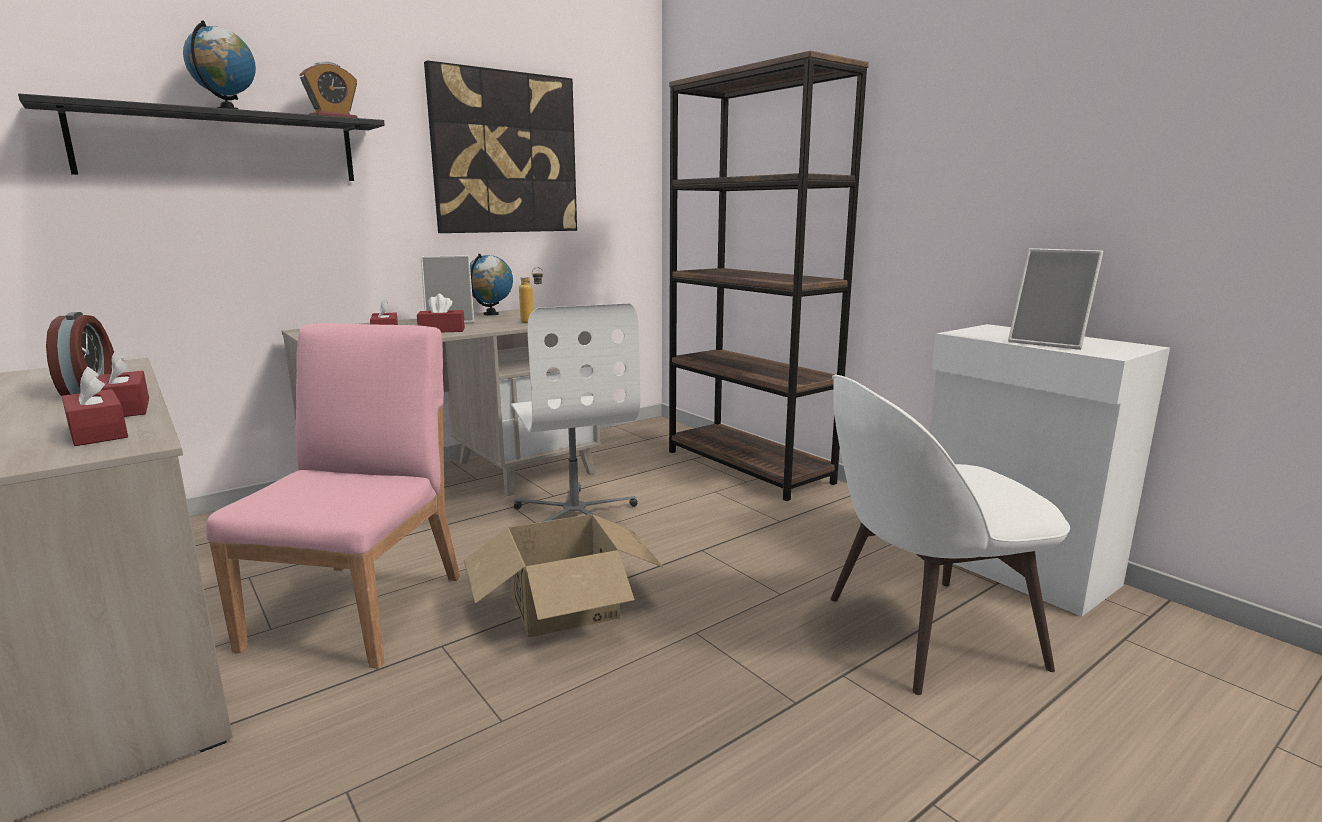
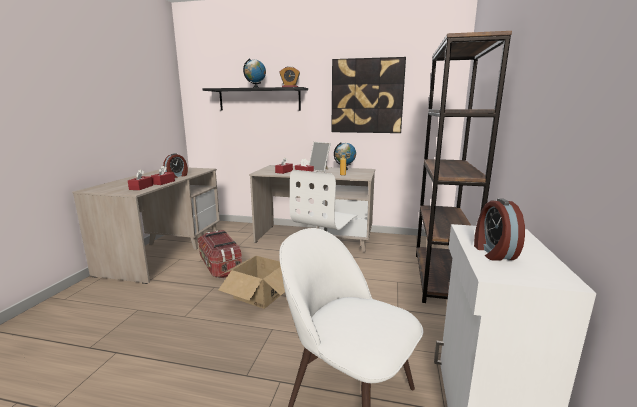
camera: 50 degrees right, 0 degrees up
pink chair [206,323,460,668] -> storage box [197,230,242,279]
picture frame [1008,248,1103,350] -> alarm clock [474,198,525,260]

